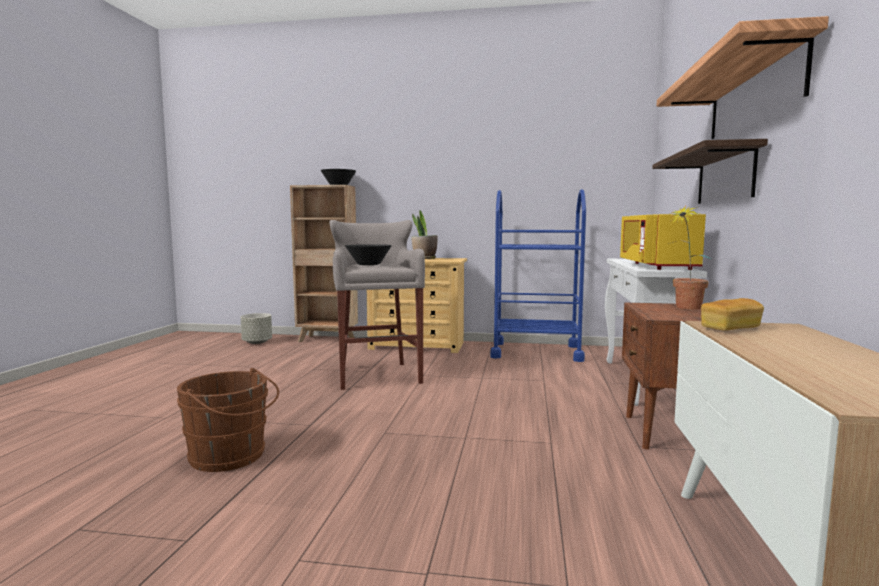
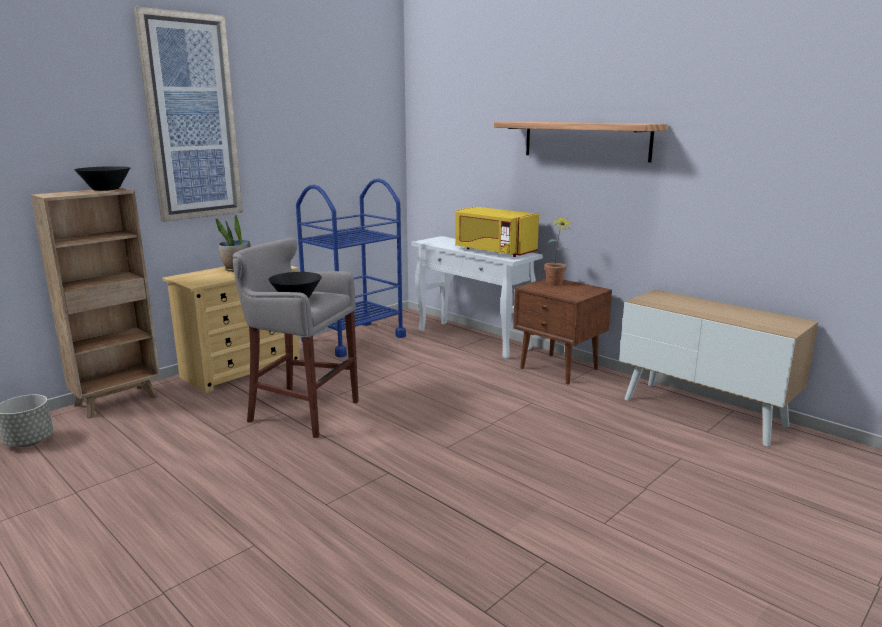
camera: 55 degrees left, 10 degrees up
brown bucket [177,368,279,472] -> none
shelf [652,139,768,204] -> none
bread [701,298,764,331] -> none
none -> picture [133,7,243,222]

